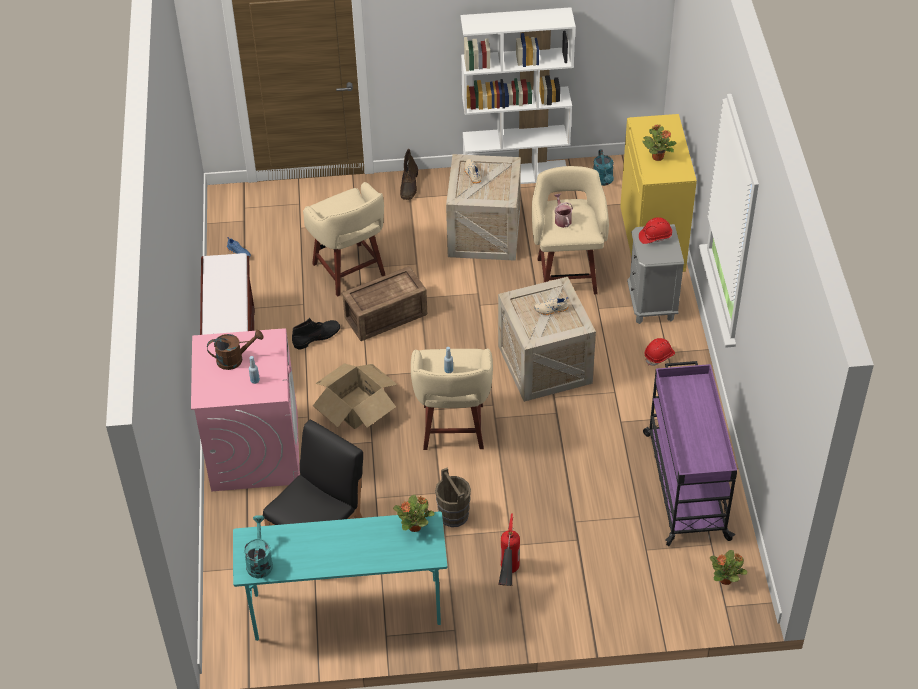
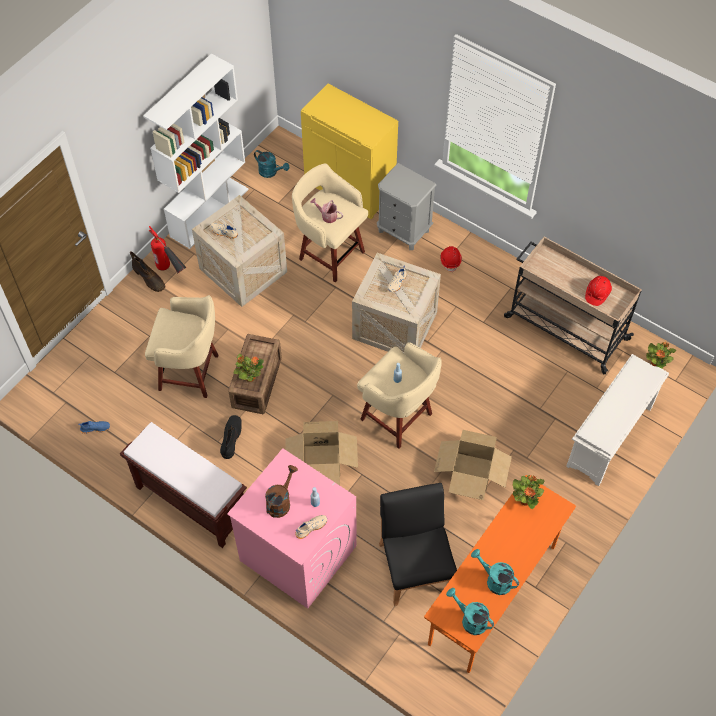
camera: 50 degrees left, 10 degrees up
turquoise desk [233,511,447,641] -> orange desk [424,475,576,673]
brown bucket [435,467,471,527] -> cardboard box [434,430,512,500]
fire extinguisher [498,513,520,586] -> fire extinguisher moved to [148,226,186,274]
red hard hat [639,217,672,244] -> red hard hat moved to [585,276,612,306]
potted plant [642,125,676,161] -> potted plant moved to [233,354,264,382]
purple cart [643,361,737,546] -> beige cart [504,237,642,374]
none -> beige shoe [295,515,327,539]
none -> turquoise watering can [471,549,519,595]
none -> white shoe rack [566,354,669,486]

